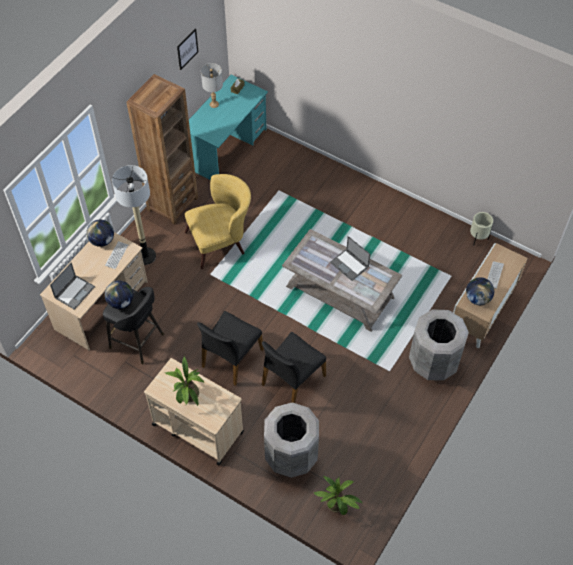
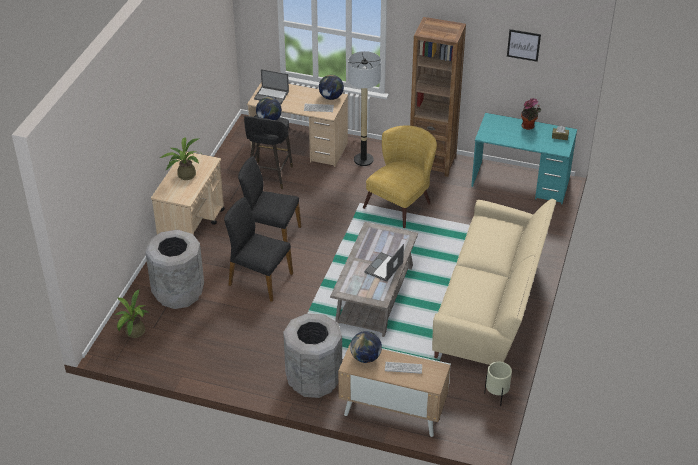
camera: 75 degrees right, 15 degrees down
yellow armchair [185,174,251,269] -> yellow armchair turned 105 degrees counterclockwise [363,125,437,228]
grey table lamp [201,63,223,108] -> potted plant [521,98,541,130]
none -> beige sofa [432,199,556,365]

